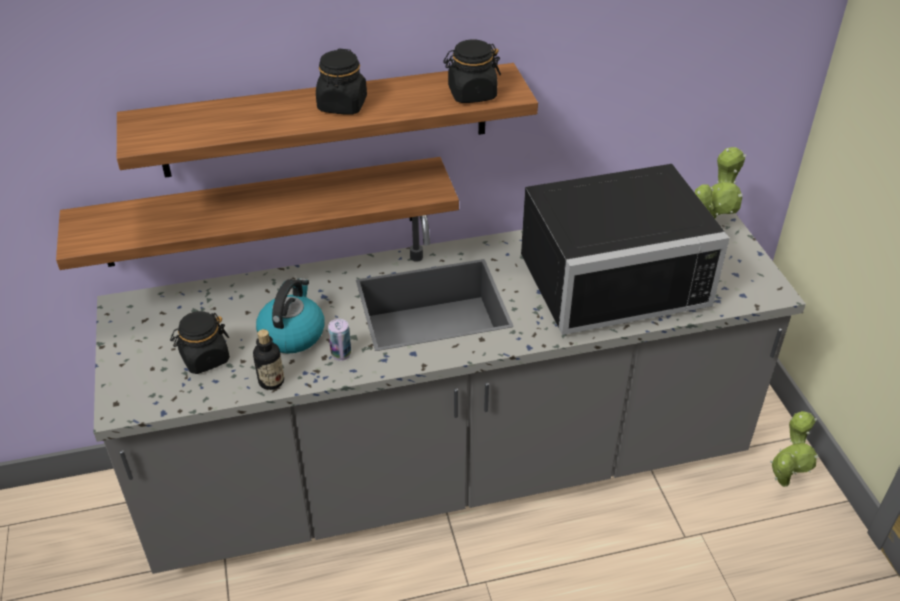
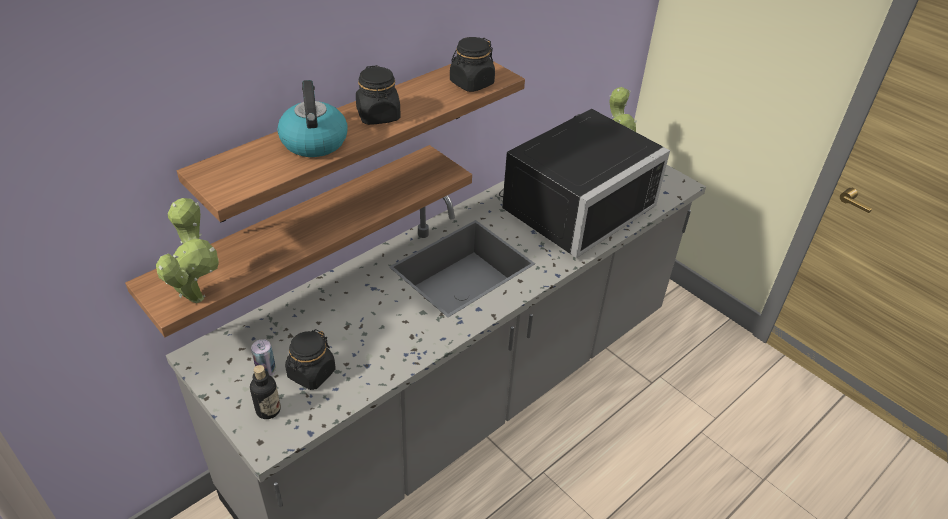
camera: 30 degrees left, 0 degrees up
bottle [253,329,284,390] -> bottle moved to [250,365,281,419]
kettle [256,278,325,353] -> kettle moved to [277,80,348,157]
can [328,319,351,361] -> can moved to [251,339,276,376]
potted plant [770,411,818,487] -> potted plant moved to [156,198,219,303]

